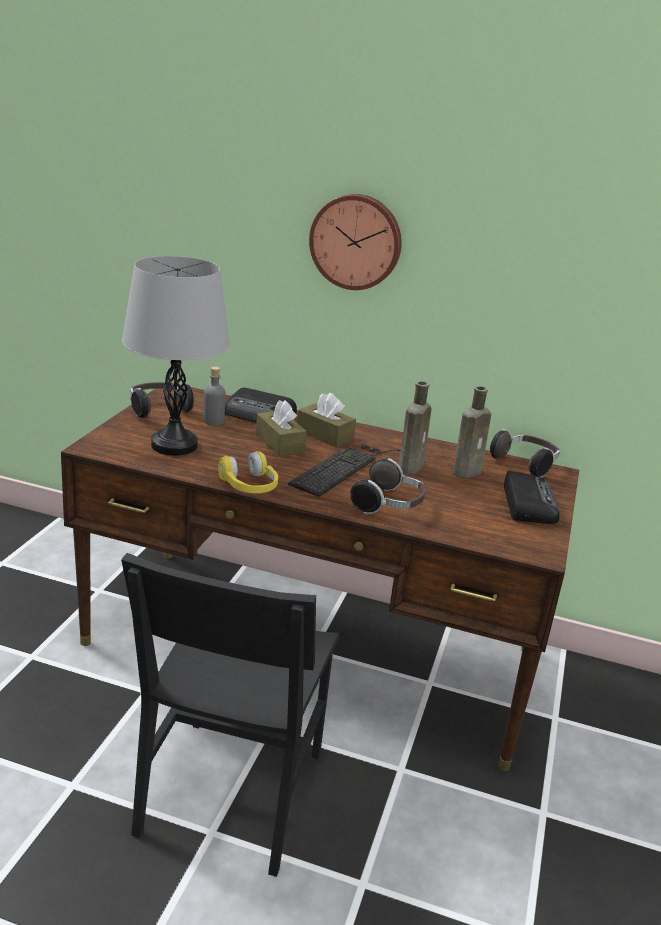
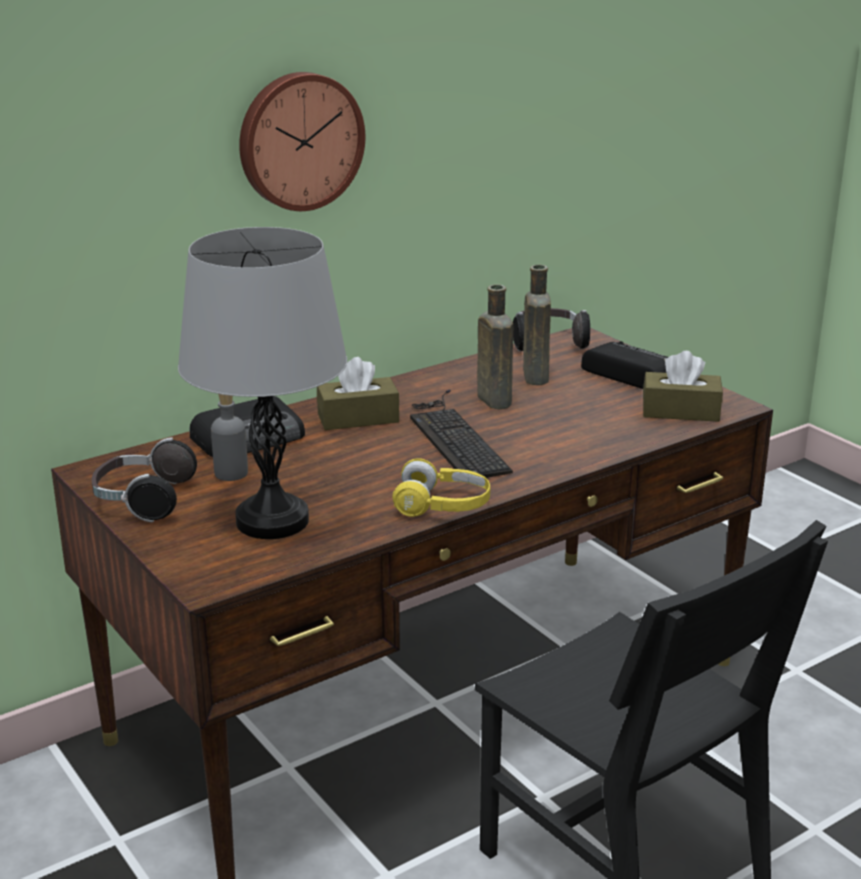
camera: 50 degrees left, 0 degrees up
brown tissue box [256,400,307,457] -> brown tissue box moved to [643,351,723,422]
headphones [350,458,425,514] -> none

